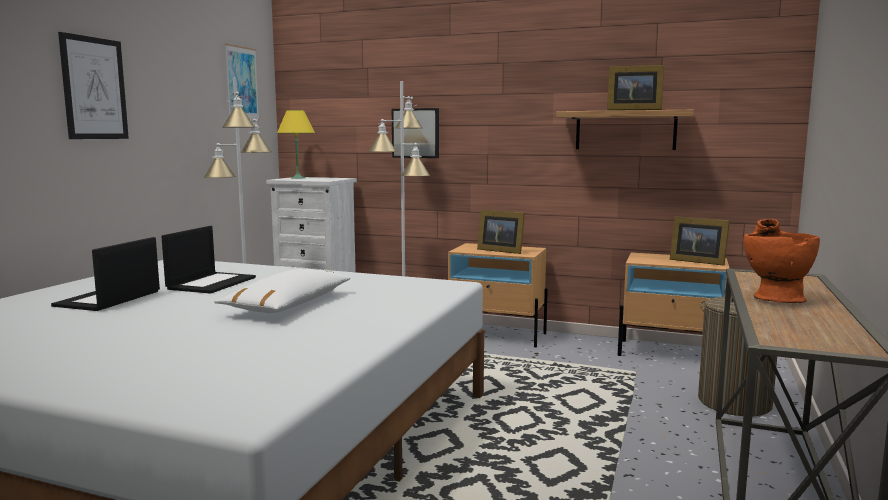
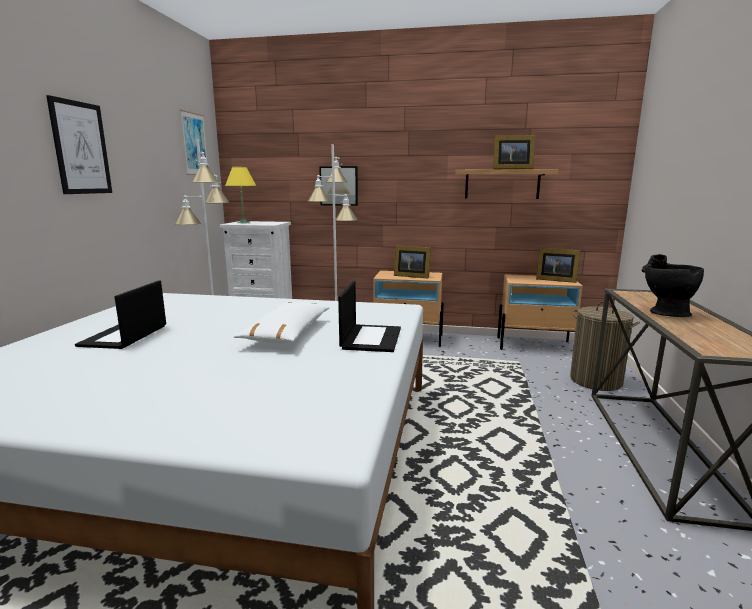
camera: 10 degrees left, 5 degrees up
laptop [161,226,256,294] -> laptop moved to [338,281,401,352]
orange vase [743,219,820,303] -> black vase [642,254,704,317]

